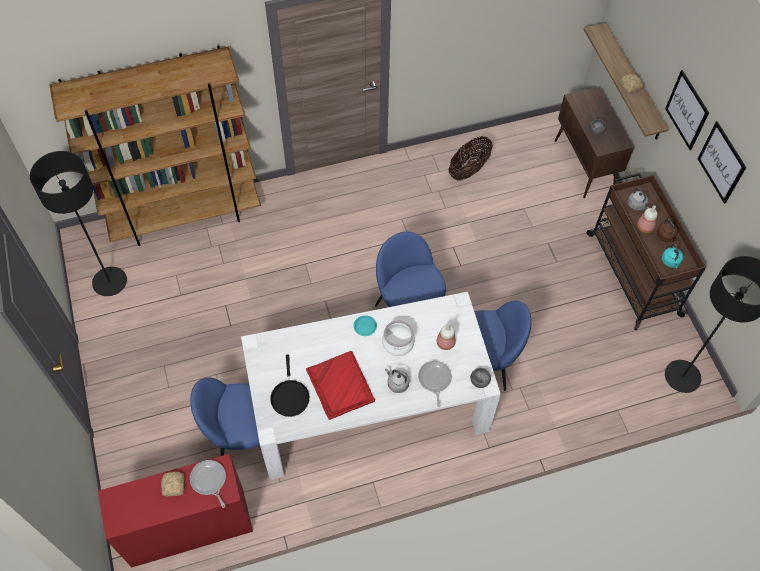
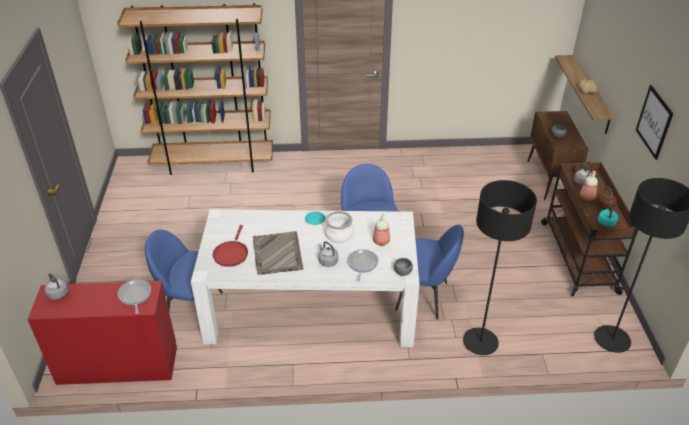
camera: 15 degrees right, 20 degrees down
black floor lamp [30,151,127,296] -> black floor lamp moved to [463,180,537,355]
bread [161,472,184,496] -> none
black frying pan [270,355,310,417] -> red frying pan [213,225,248,267]
red tray [306,351,375,420] -> grey tray [253,231,303,275]
basket [449,136,493,181] -> none
picture [665,70,709,150] -> none
none -> grey kettle [45,273,68,300]

